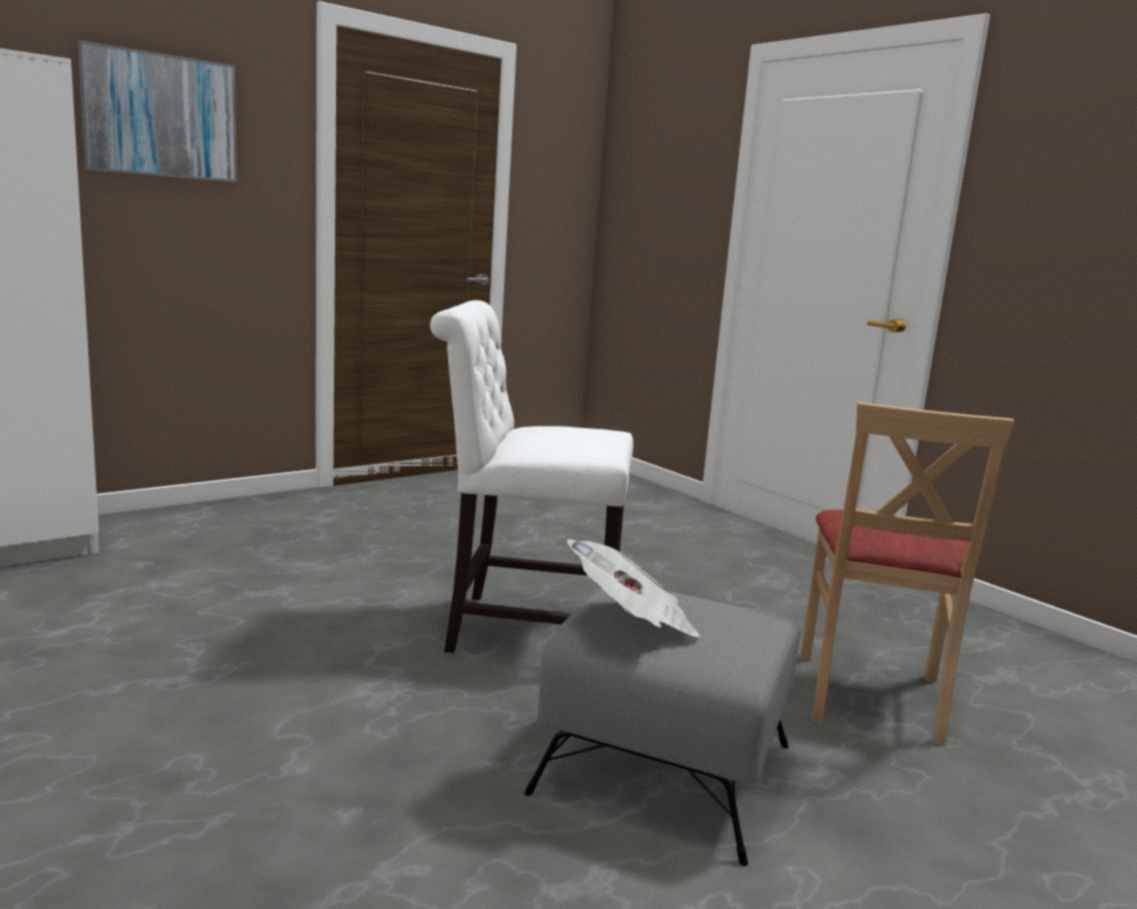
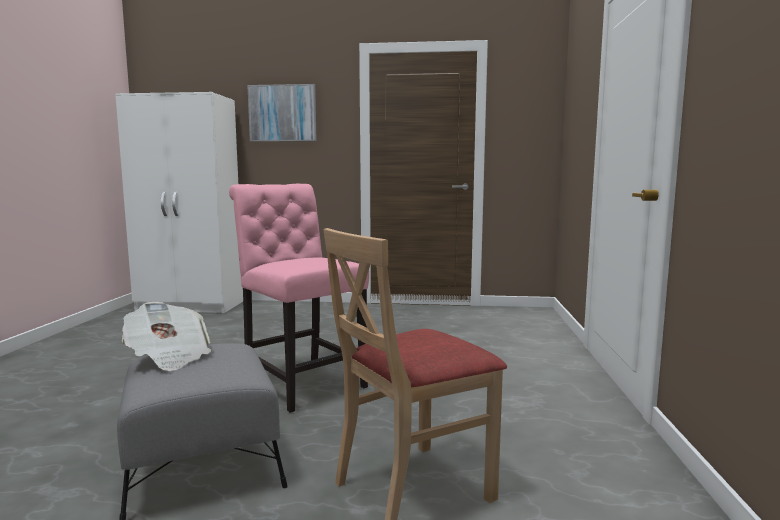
camera: 45 degrees right, 5 degrees down
white chair [430,300,633,653] -> pink chair [229,184,369,413]

